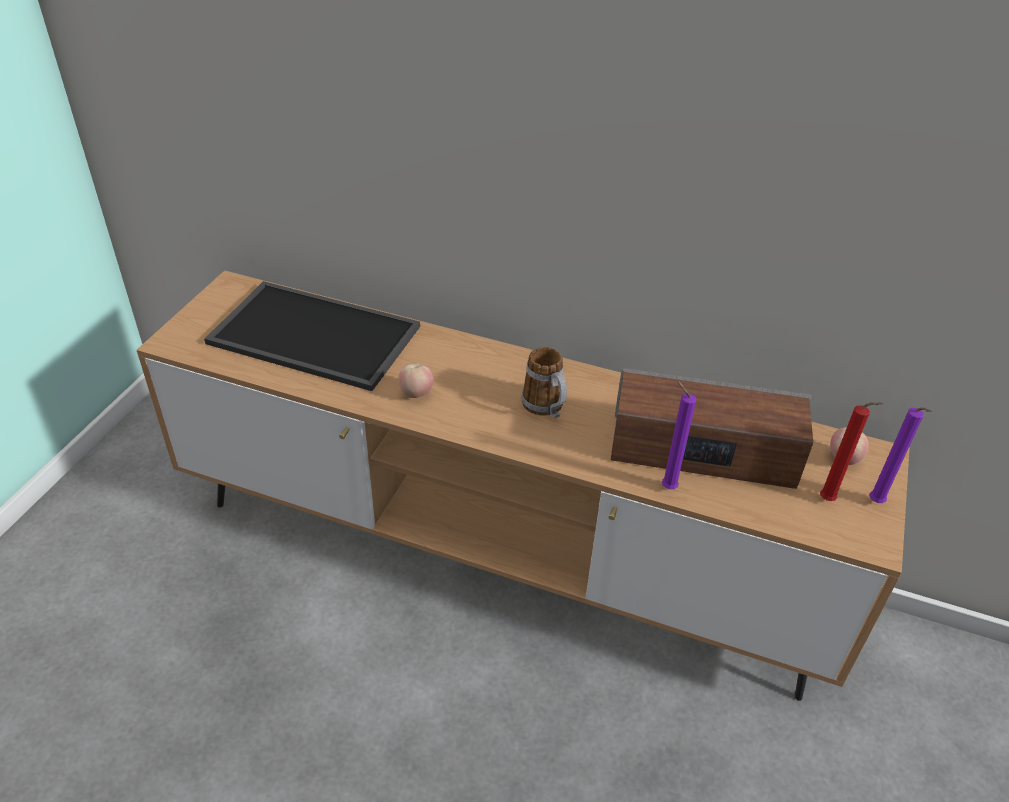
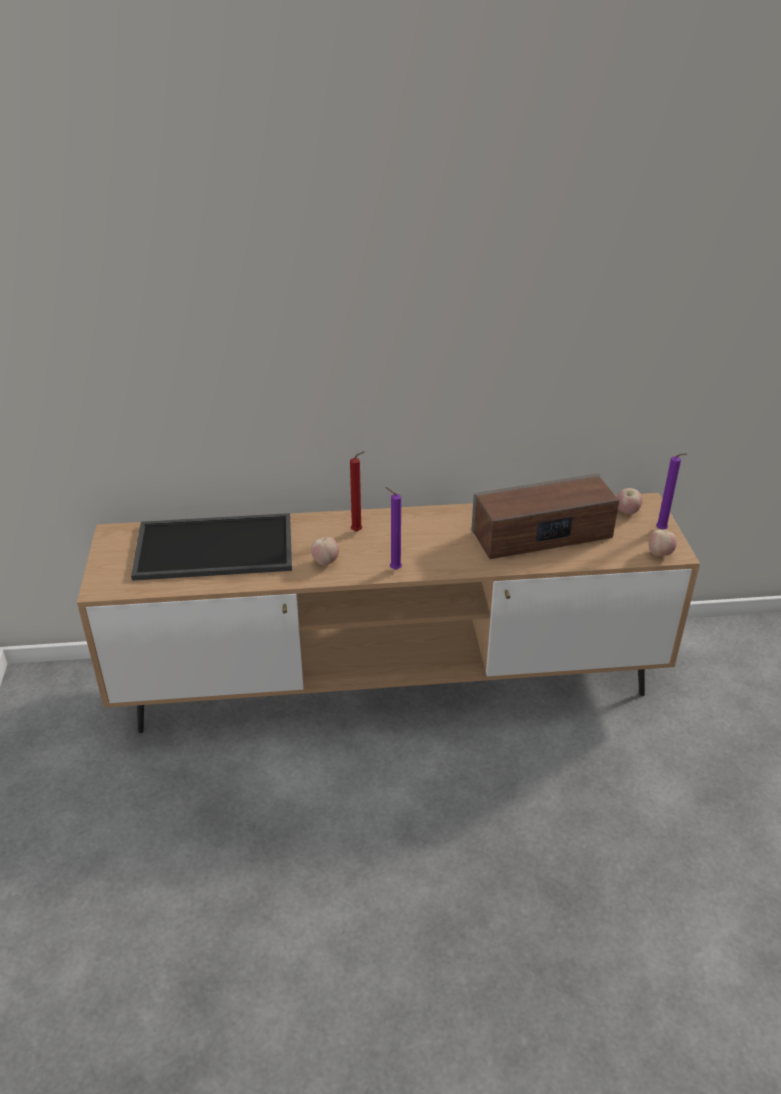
camera: 25 degrees left, 5 degrees down
mug [521,347,567,418] -> none
purple candle [662,381,696,489] -> purple candle moved to [385,487,402,570]
red candle [820,402,883,501] -> red candle moved to [350,451,365,532]
none -> apple [649,529,677,556]

